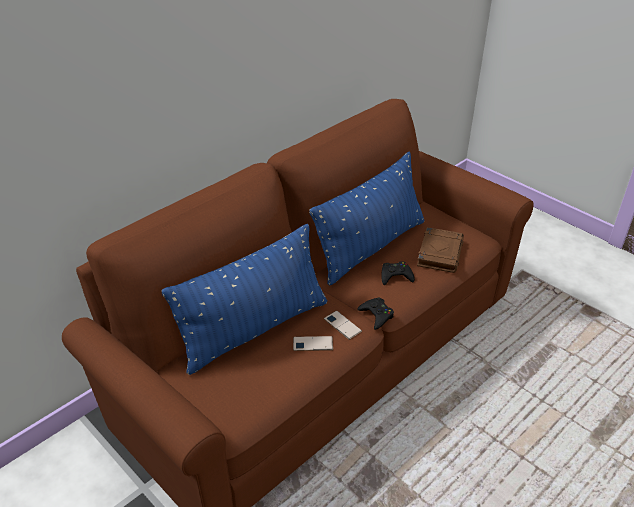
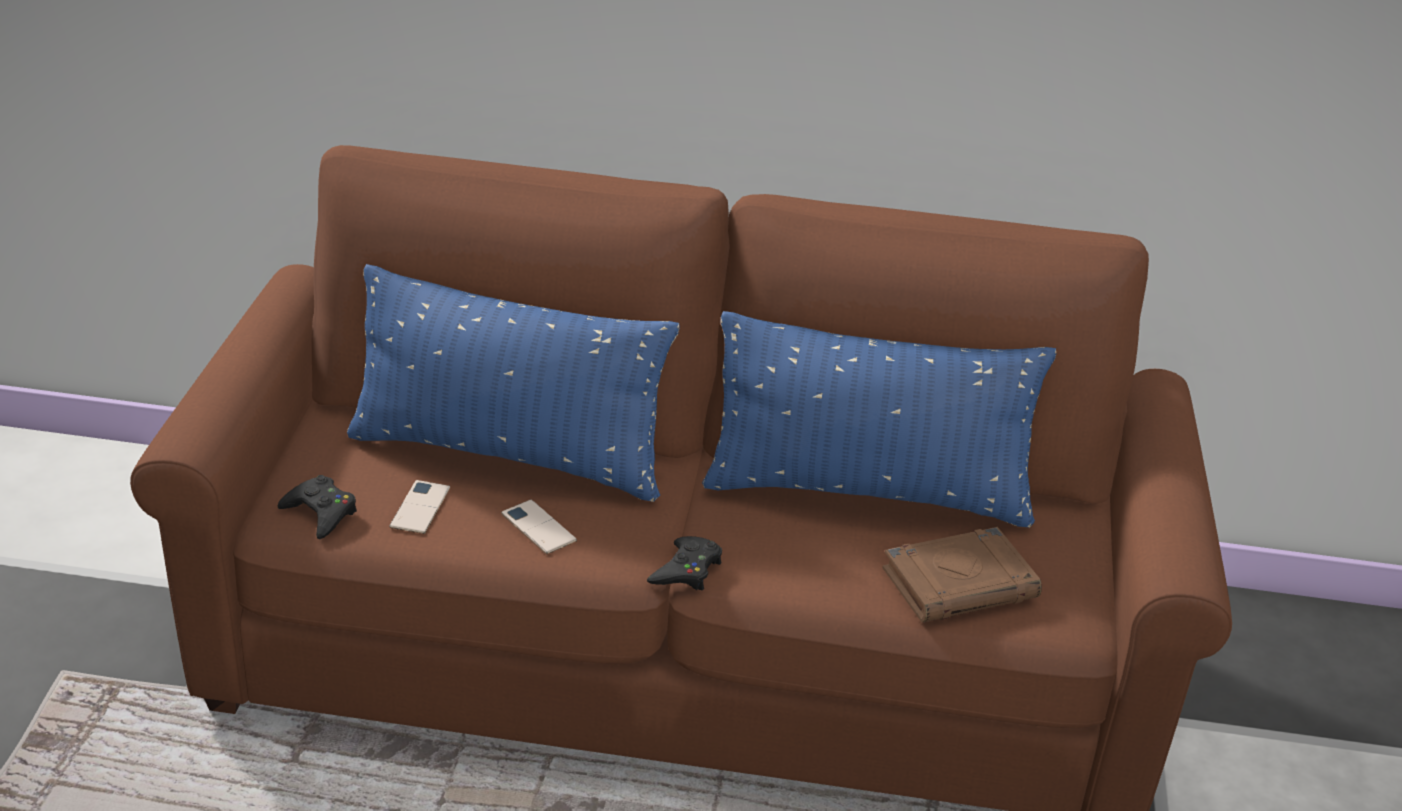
camera: 50 degrees right, 5 degrees down
phone [324,311,362,340] -> phone moved to [389,480,450,534]
black game controller [381,261,415,285] -> black game controller moved to [278,475,357,539]

